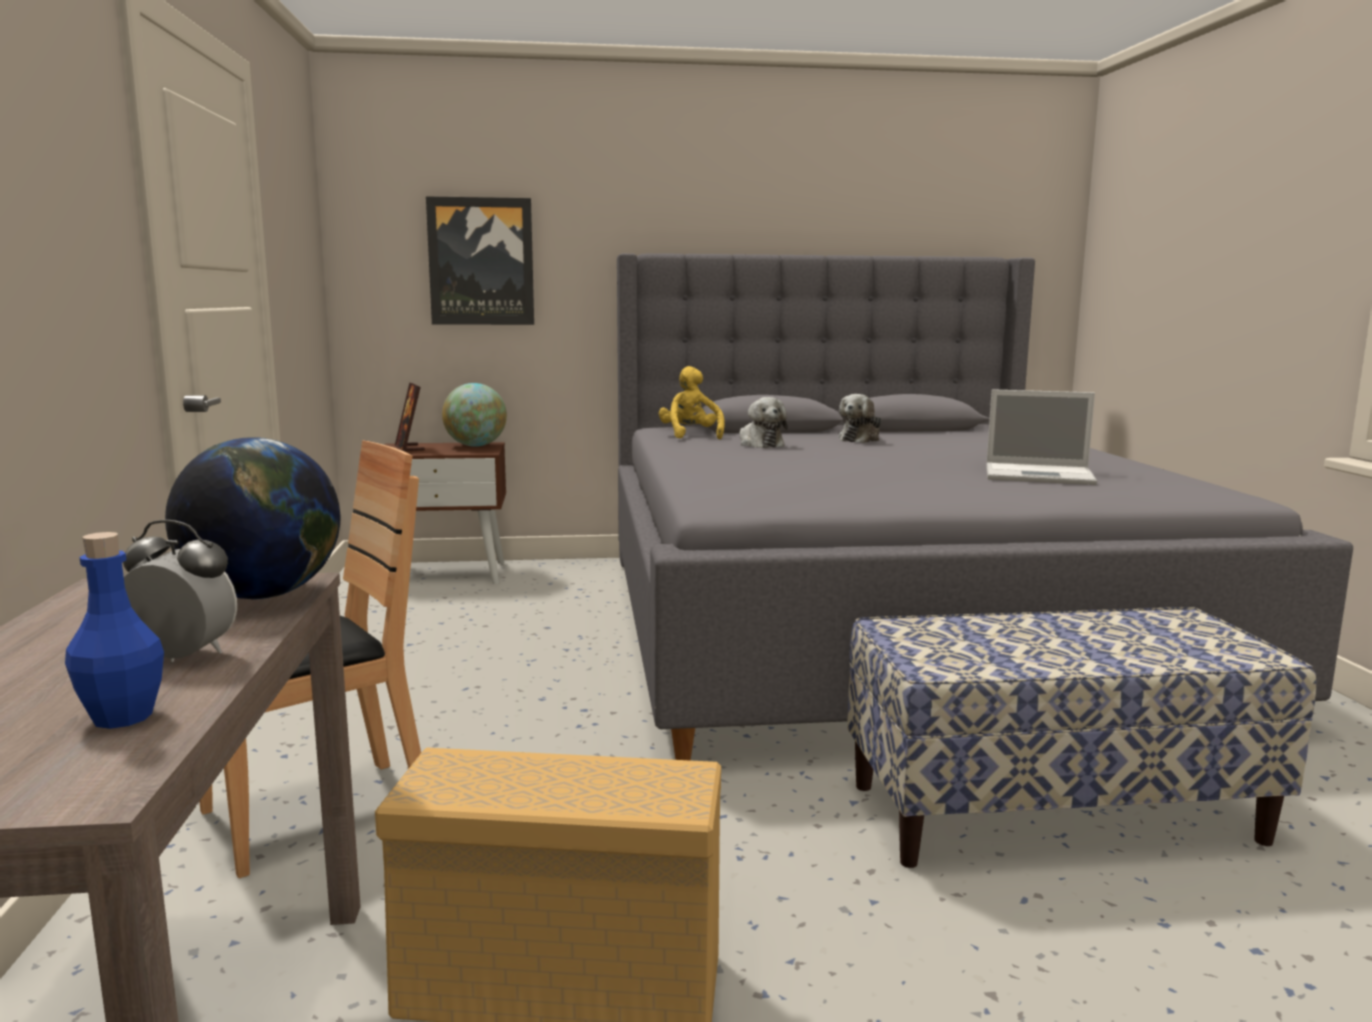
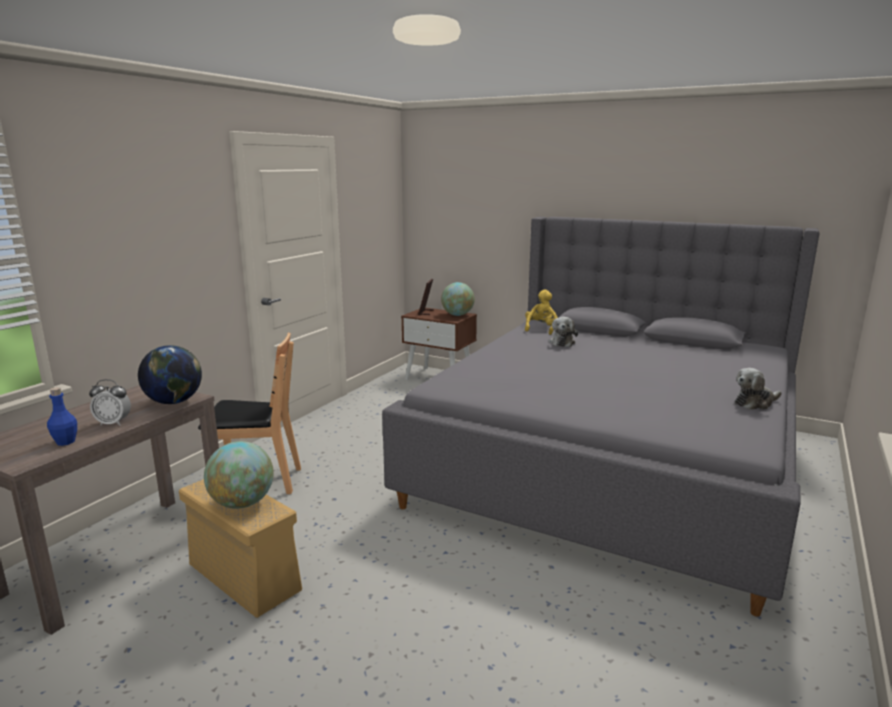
camera: 35 degrees right, 5 degrees up
alarm clock [123,520,237,662] -> alarm clock turned 135 degrees clockwise [89,379,131,426]
picture [426,196,534,325] -> none
plush toy [838,394,882,443] -> plush toy moved to [734,368,782,410]
bench [847,607,1316,868] -> none
laptop [986,389,1097,485] -> none
none -> globe [204,441,274,509]

